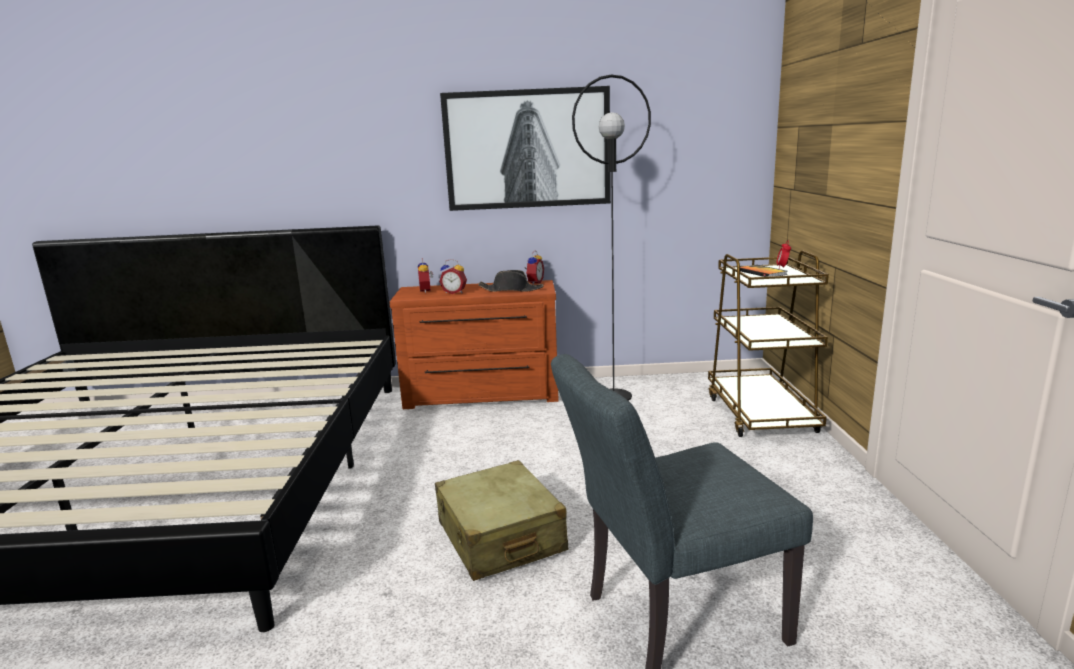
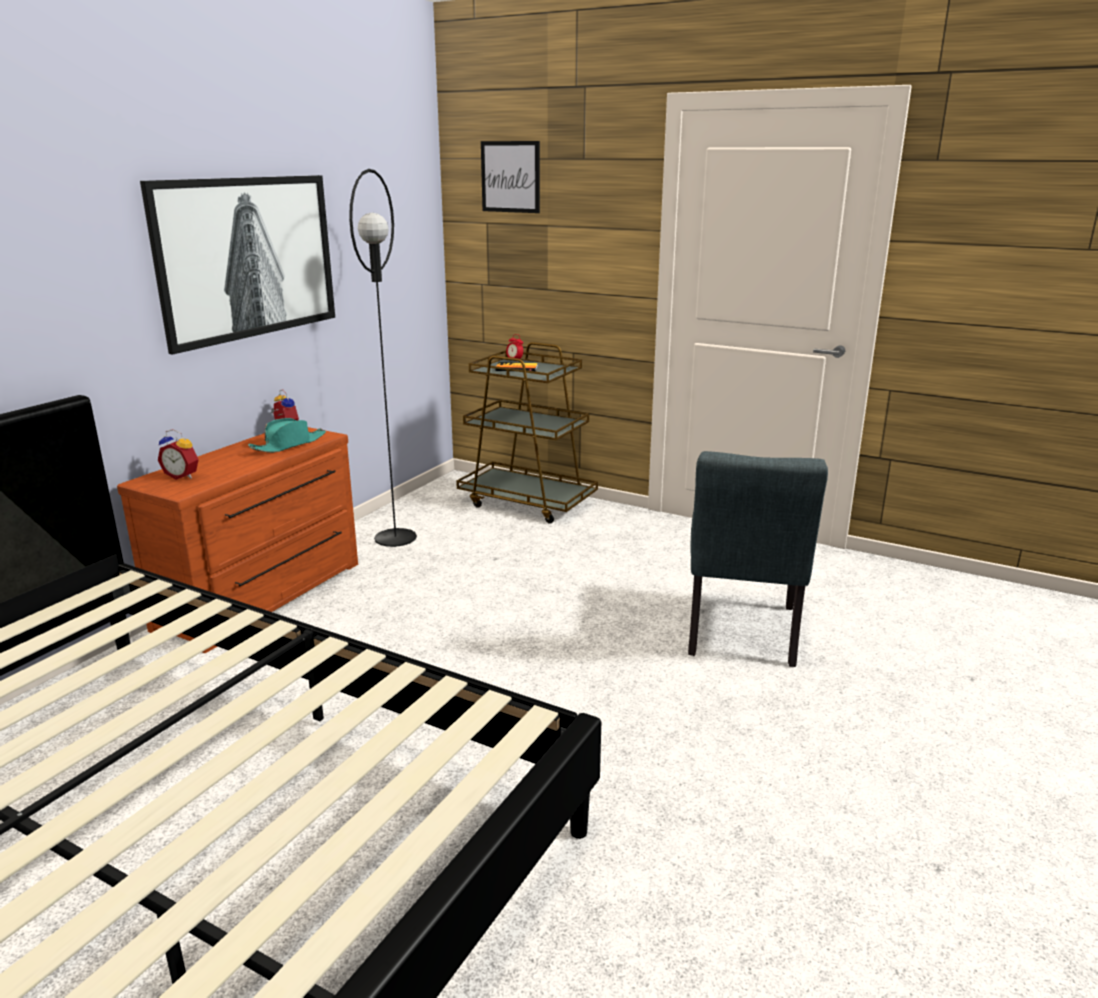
camera: 60 degrees left, 5 degrees up
beige suitcase [435,460,568,581] -> none
alarm clock [439,259,467,294] -> none
black hat [478,270,544,292] -> turquoise hat [248,418,326,453]
none -> picture [481,141,540,213]

